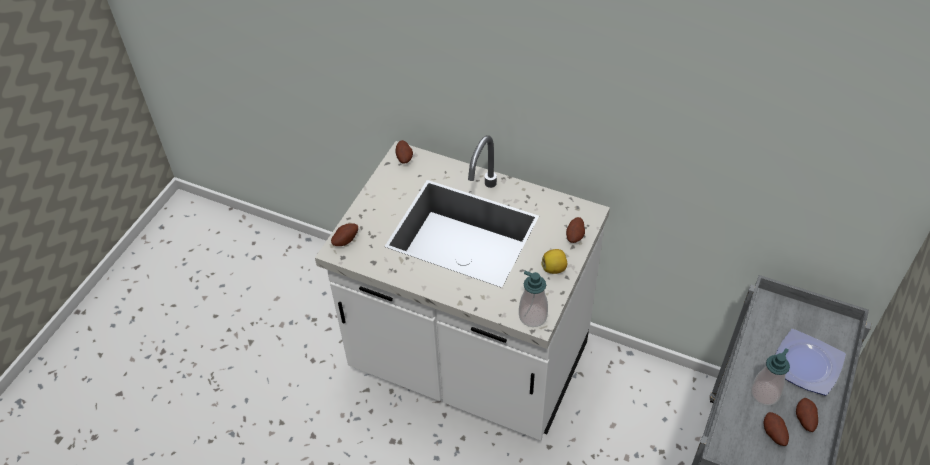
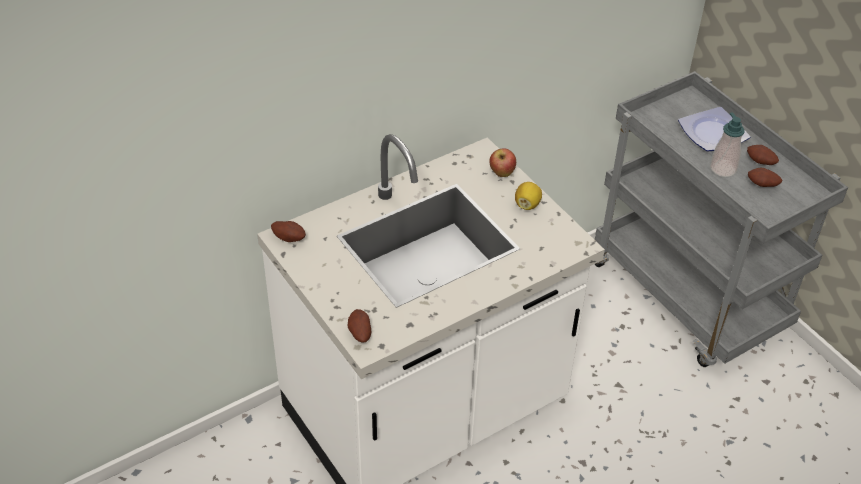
camera: 60 degrees left, 5 degrees down
soap dispenser [519,271,548,327] -> none
potato [566,217,585,243] -> apple [489,148,516,177]

